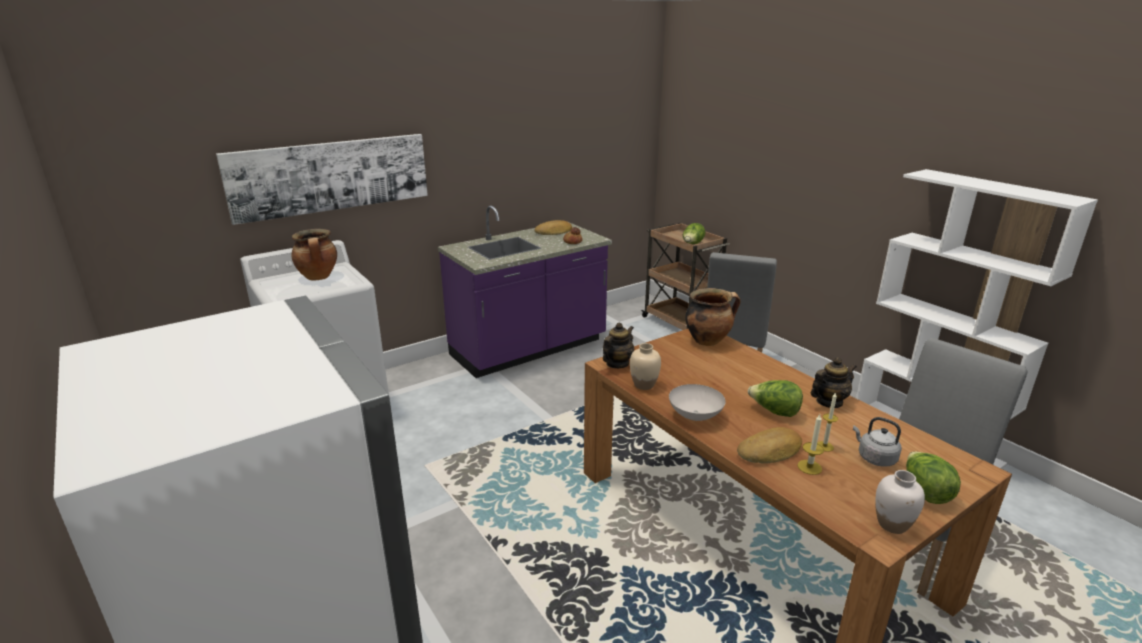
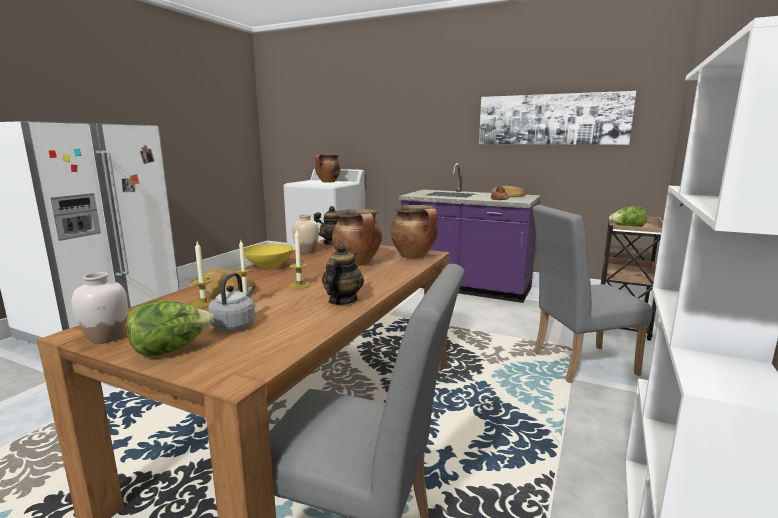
camera: 60 degrees right, 10 degrees down
picture [216,134,428,225] -> picture moved to [479,91,636,145]
white bowl [669,384,726,421] -> yellow bowl [244,243,293,269]
lettuce [748,380,803,417] -> candle [289,229,310,289]
teapot [811,357,857,408] -> teapot turned 105 degrees counterclockwise [322,244,364,305]
none -> cooking pot [332,209,382,266]

